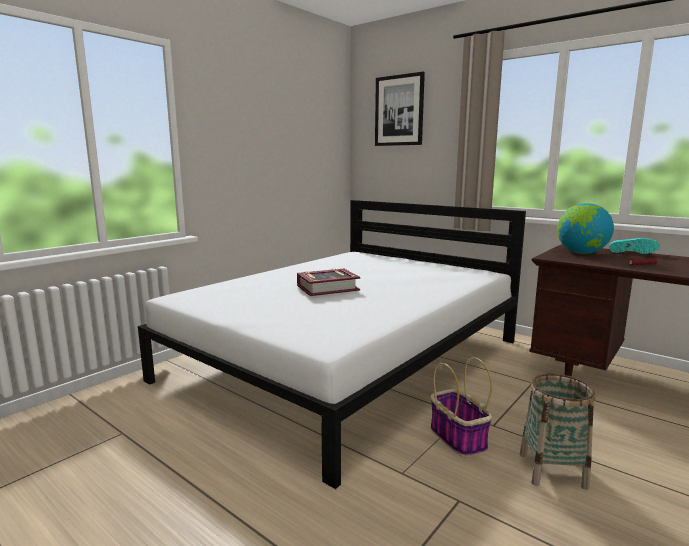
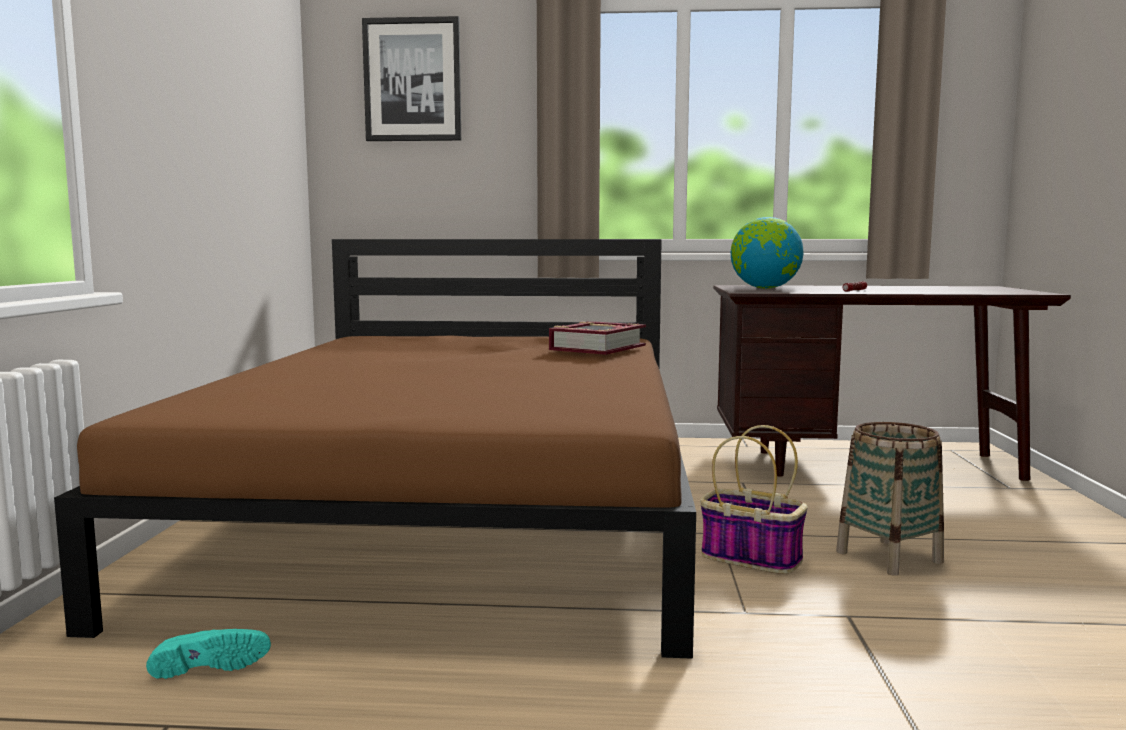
camera: 35 degrees left, 5 degrees down
white bed [138,200,526,489] -> brown bed [54,239,696,659]
book [297,269,360,296] -> book moved to [549,321,646,355]
turquoise shoe [609,238,660,254] -> turquoise shoe moved to [146,629,271,679]

